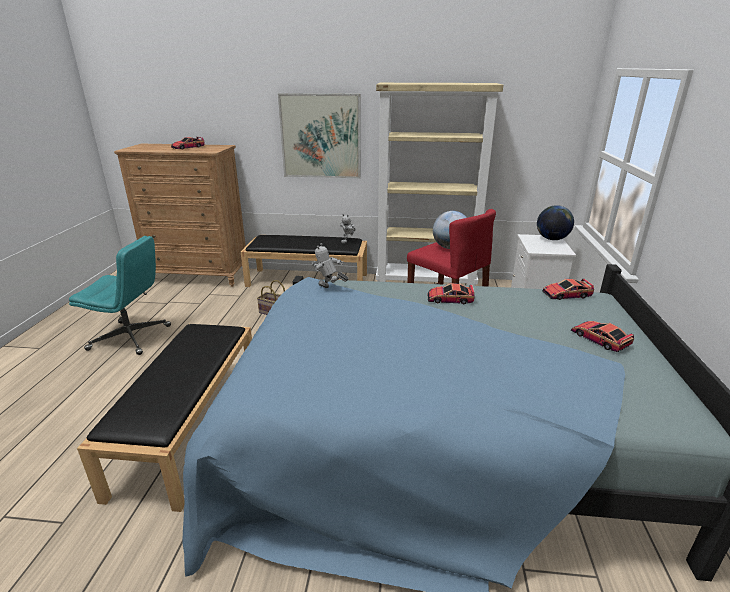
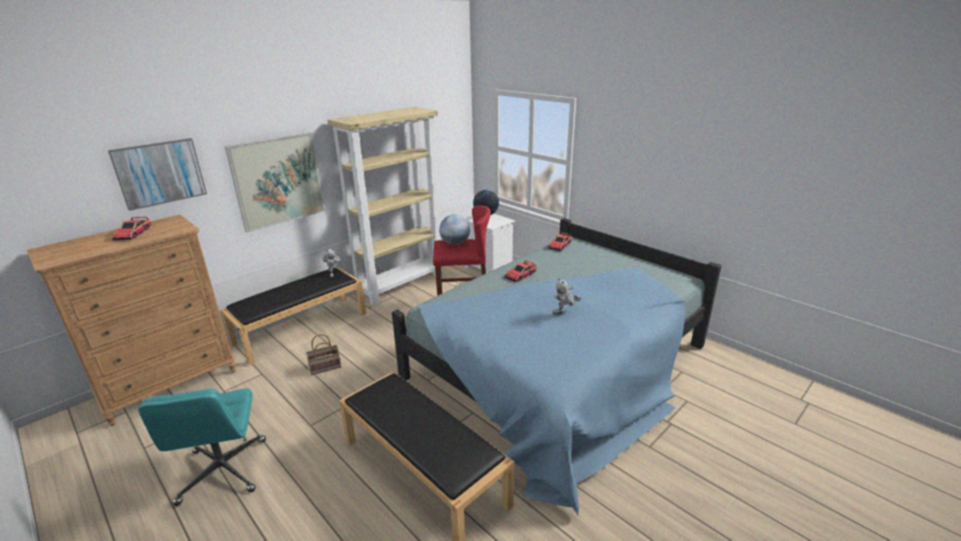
camera: 50 degrees left, 0 degrees up
turquoise office chair [69,236,171,355] -> turquoise office chair turned 120 degrees clockwise [138,389,266,506]
toy robot [312,243,349,288] -> toy robot moved to [552,278,581,315]
toy car [571,321,634,352] -> none
none -> picture [108,138,207,211]

